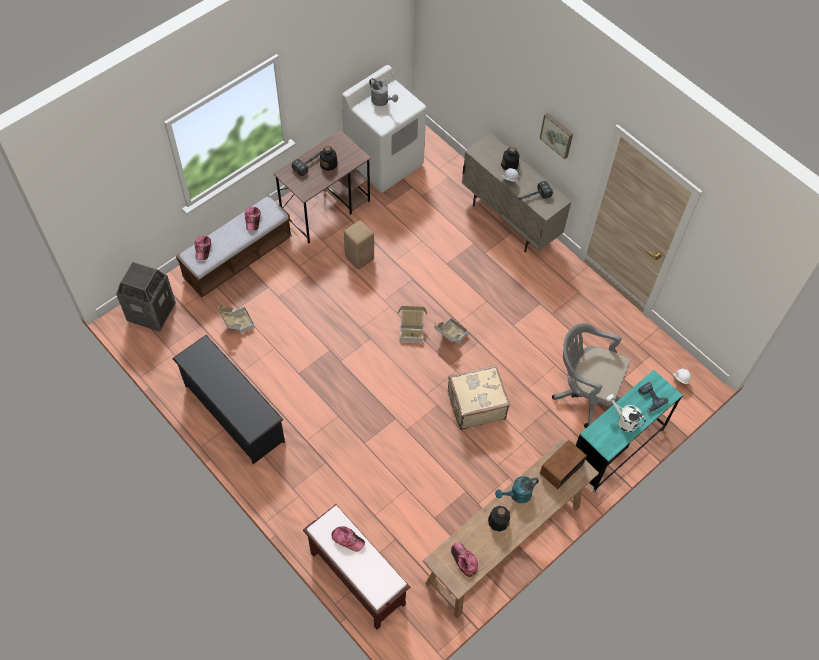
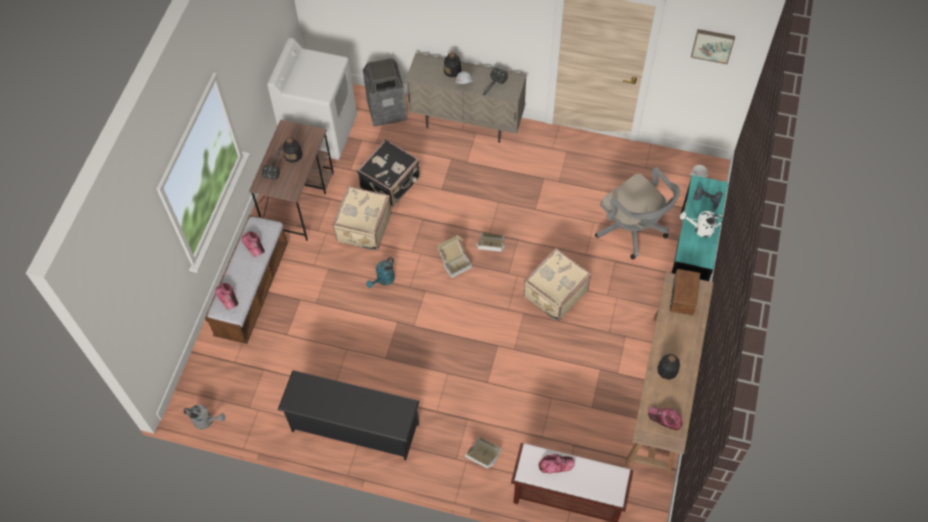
camera: 30 degrees left, 0 degrees up
trash can [116,262,176,332] -> trash can moved to [363,58,407,127]
cardboard box [218,305,255,334] -> cardboard box moved to [465,437,502,469]
beige stool [344,220,374,269] -> beige suitcase [333,186,392,251]
grey watering can [369,78,398,106] -> grey watering can moved to [183,405,225,430]
turquoise watering can [495,476,539,503] -> turquoise watering can moved to [366,257,395,288]
picture [540,113,573,159] -> picture moved to [691,29,735,64]
grey office chair [552,323,630,428] -> grey office chair turned 120 degrees counterclockwise [595,167,680,259]
none -> black suitcase [357,139,421,207]

